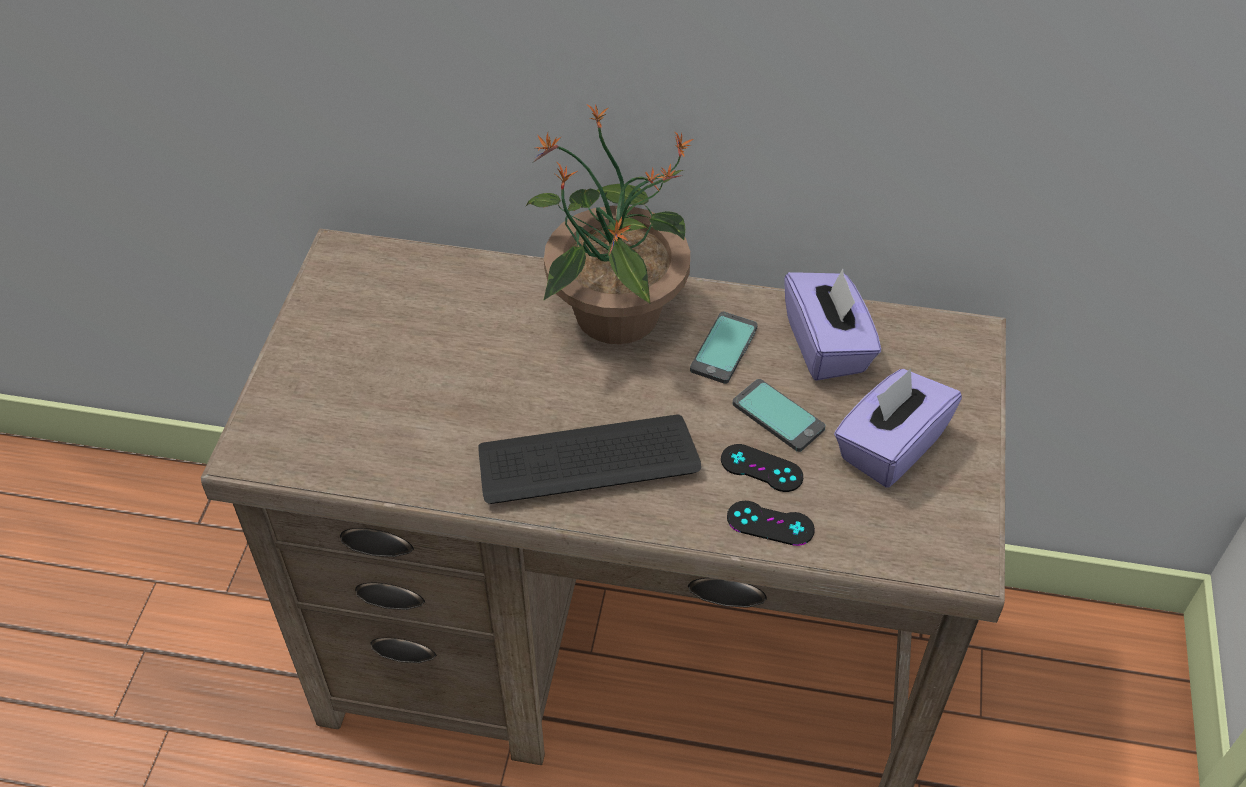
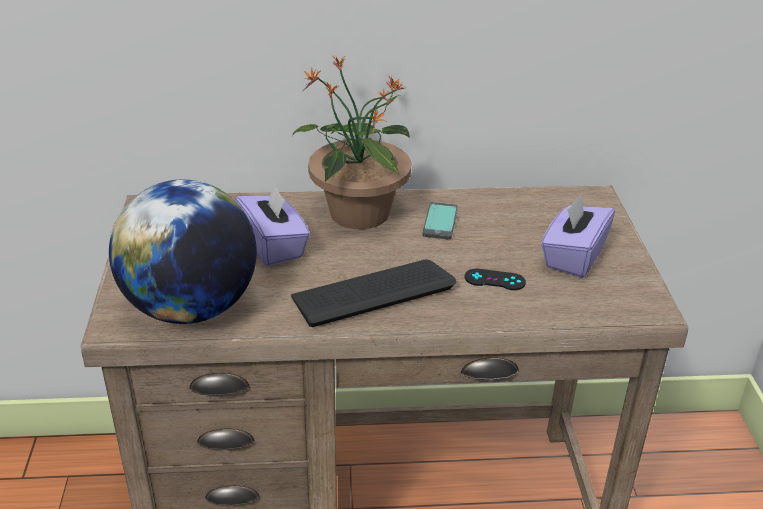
camera: 15 degrees left, 15 degrees down
black game controller [727,501,815,546] -> none
phone [733,379,825,452] -> none
purple tissue box [784,269,881,381] -> purple tissue box moved to [235,184,310,266]
none -> globe [109,180,257,324]

